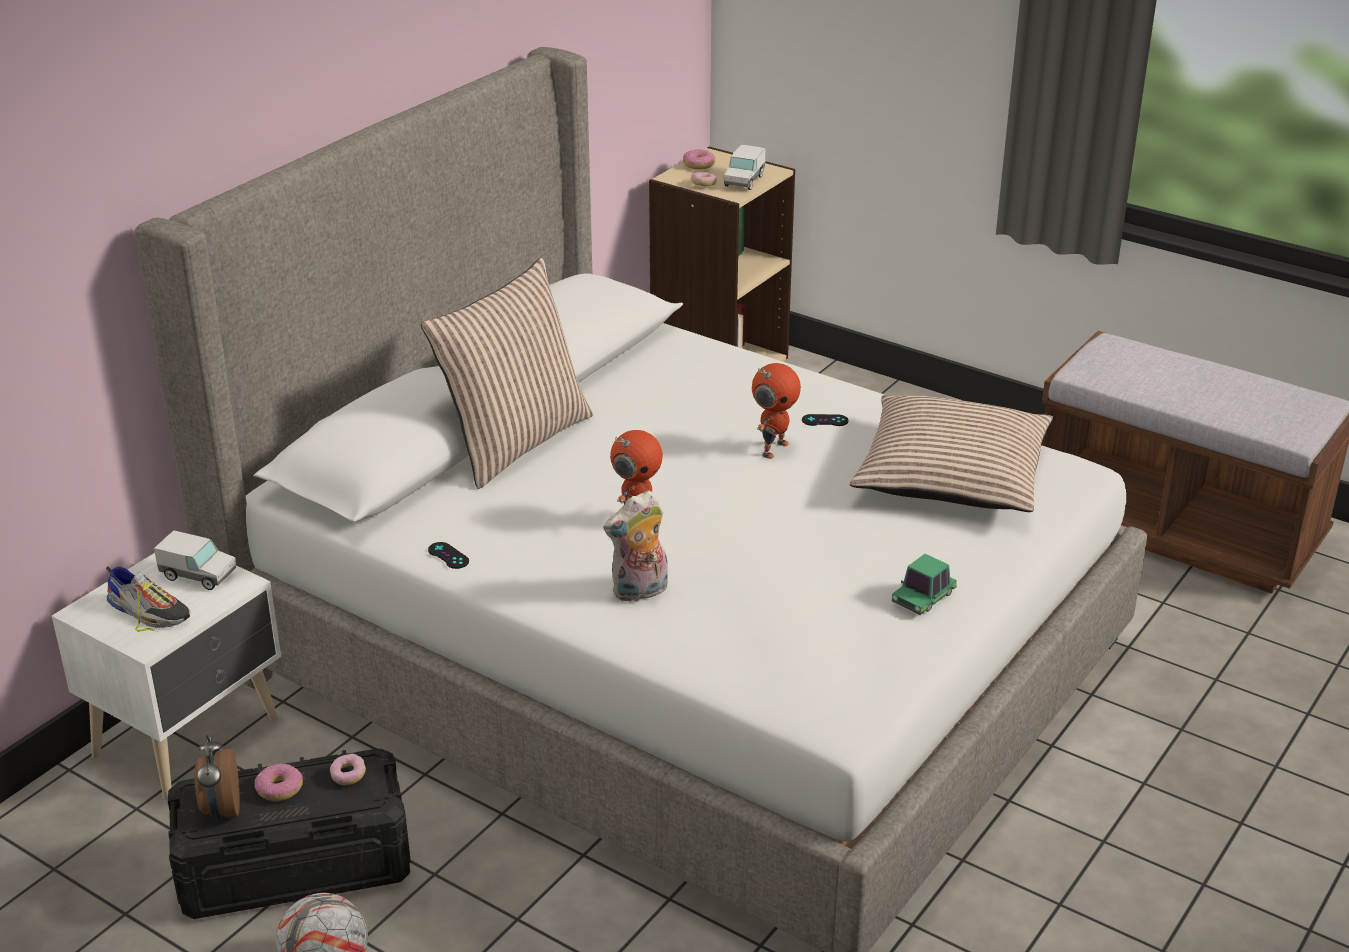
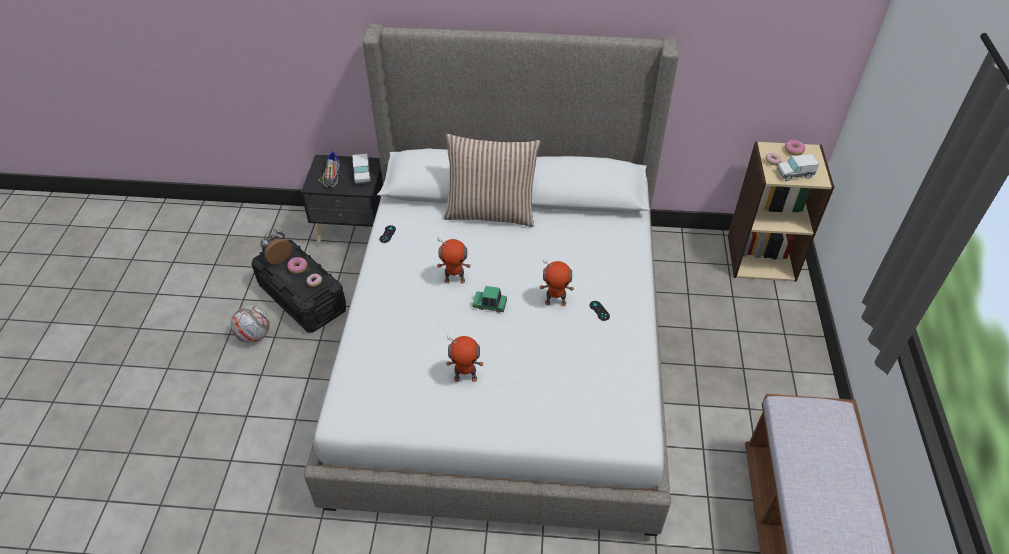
camera: 60 degrees right, 15 degrees up
white nightstand [52,553,281,799] -> black nightstand [301,155,383,245]
plush toy [603,490,668,602] -> none
pillow [850,395,1053,512] -> none
toy car [892,554,957,615] -> toy car moved to [472,286,507,313]
none -> toy robot [446,336,484,382]

